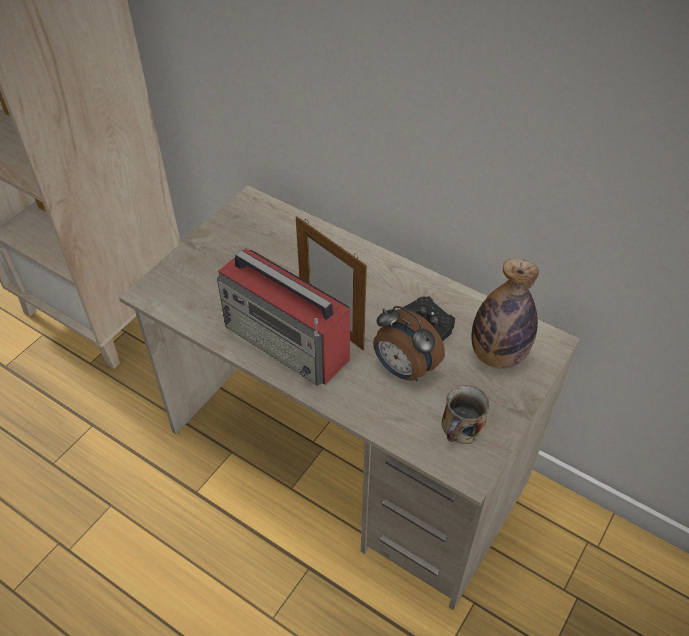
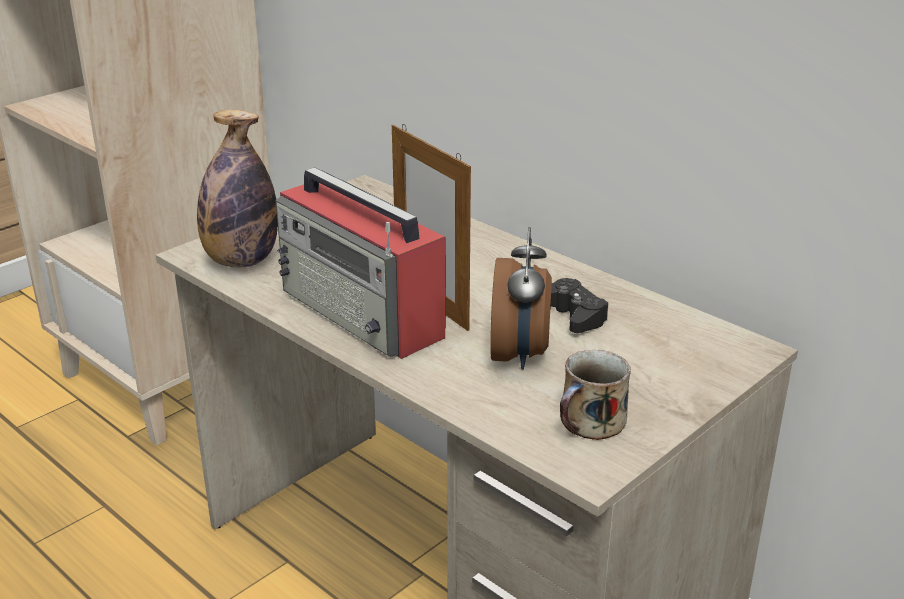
camera: 10 degrees right, 20 degrees down
alarm clock [373,306,445,381] -> alarm clock turned 135 degrees counterclockwise [490,227,552,370]
bottle [471,258,539,369] -> bottle moved to [197,110,278,267]

